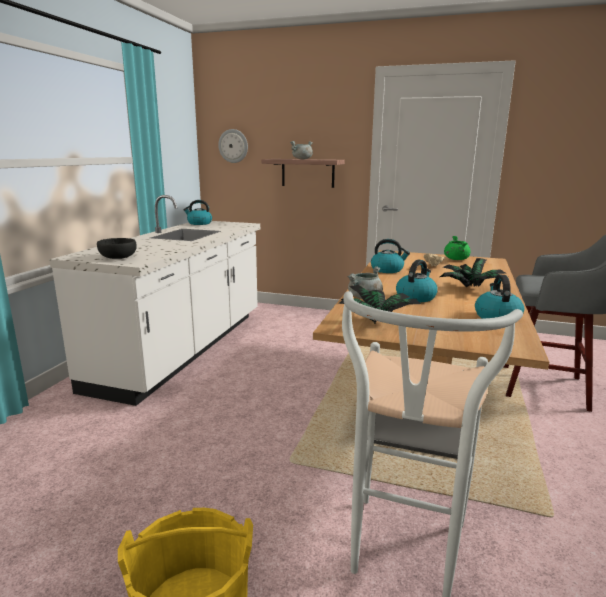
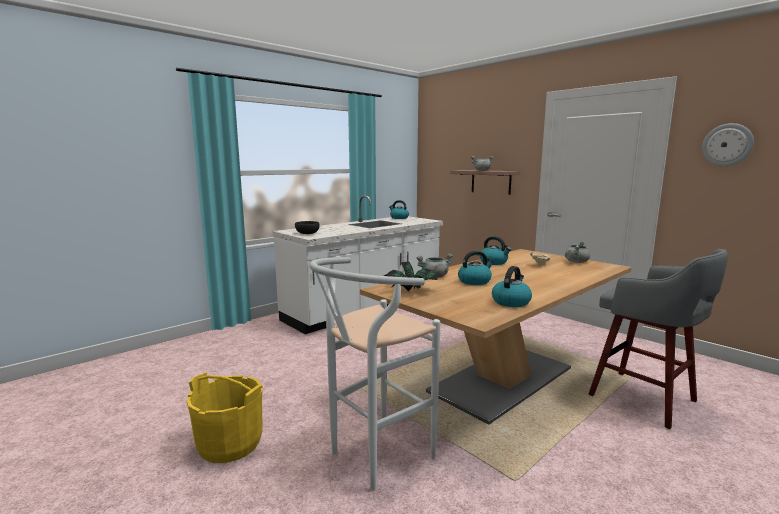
camera: 30 degrees right, 5 degrees down
wall clock [218,129,248,163] -> wall clock moved to [702,123,754,166]
potted plant [440,258,508,288] -> none
green cooking pot [444,236,471,260] -> grey cooking pot [565,241,590,263]

